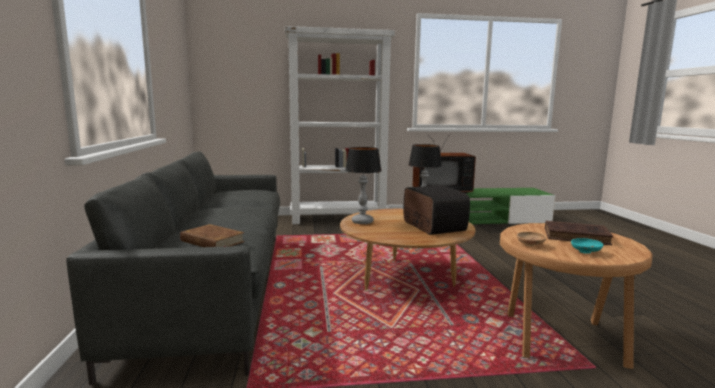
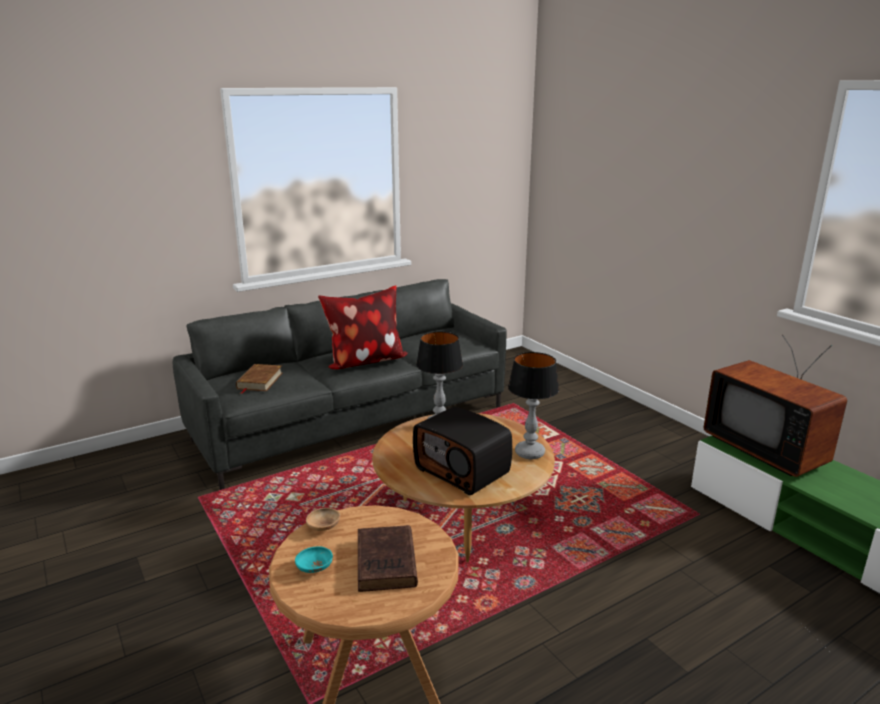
camera: 65 degrees right, 10 degrees up
white bookcase [285,26,395,224] -> none
radio [404,185,470,235] -> radio turned 90 degrees clockwise [413,407,512,495]
none -> pillow [318,285,407,369]

